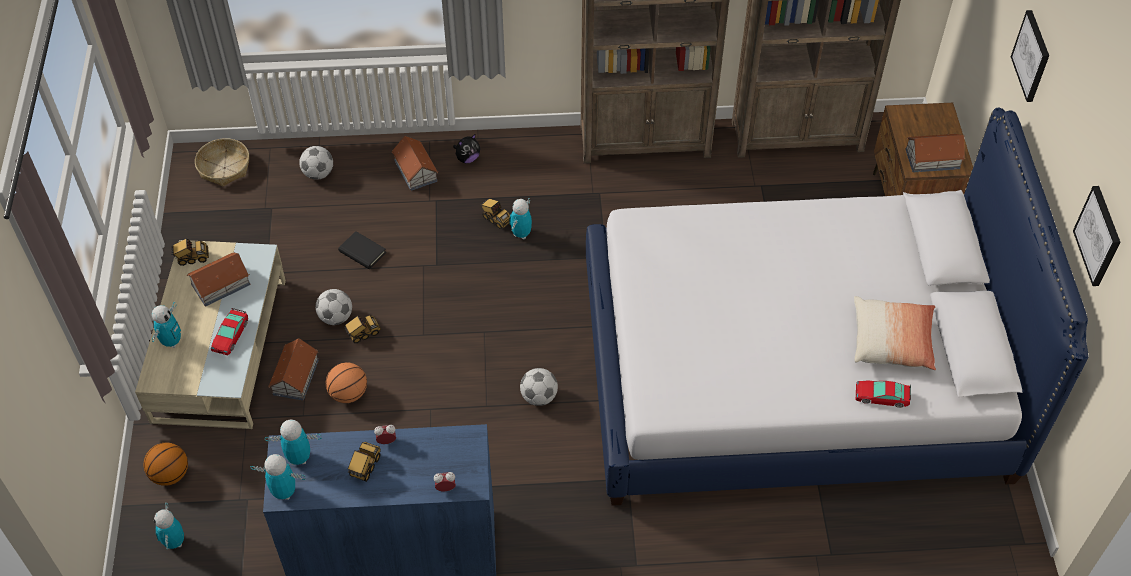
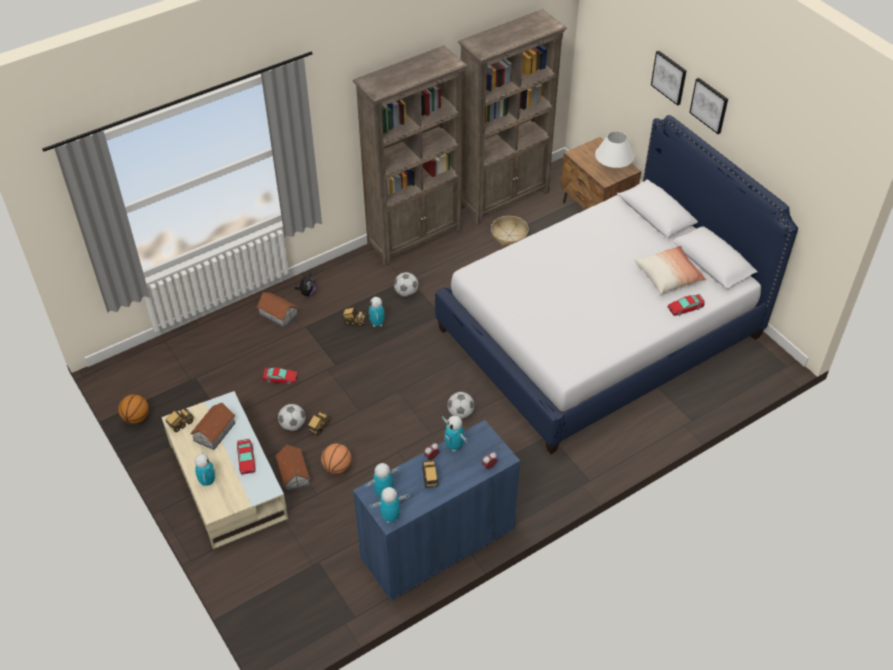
camera: 30 degrees left, 5 degrees down
basketball [144,442,188,486] -> basketball moved to [118,394,149,424]
toy robot [154,502,184,549] -> toy robot moved to [442,416,468,452]
basket [195,138,249,187] -> basket moved to [491,216,529,247]
football [299,146,333,180] -> football moved to [394,272,418,297]
black book [338,231,386,269] -> toy car [262,368,298,384]
toy house [905,134,965,173] -> white table lamp [595,131,634,172]
picture [1073,186,1120,286] -> picture moved to [689,78,728,134]

